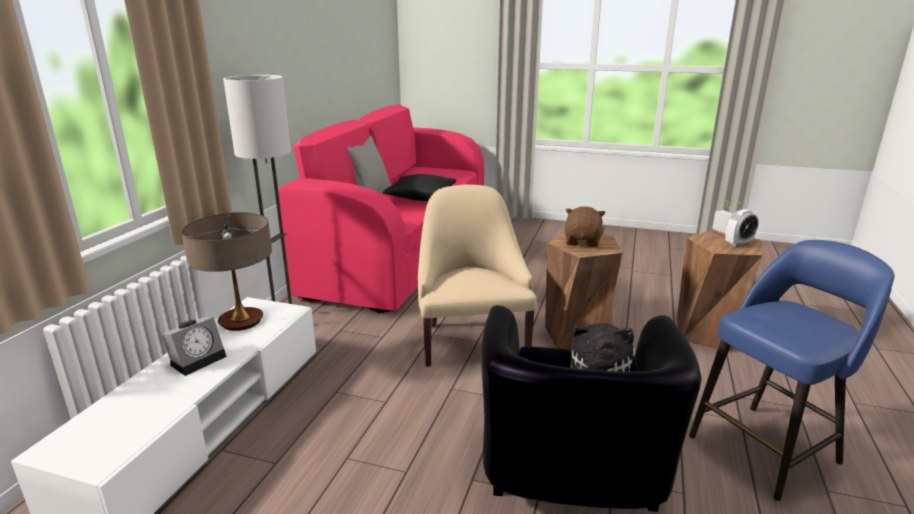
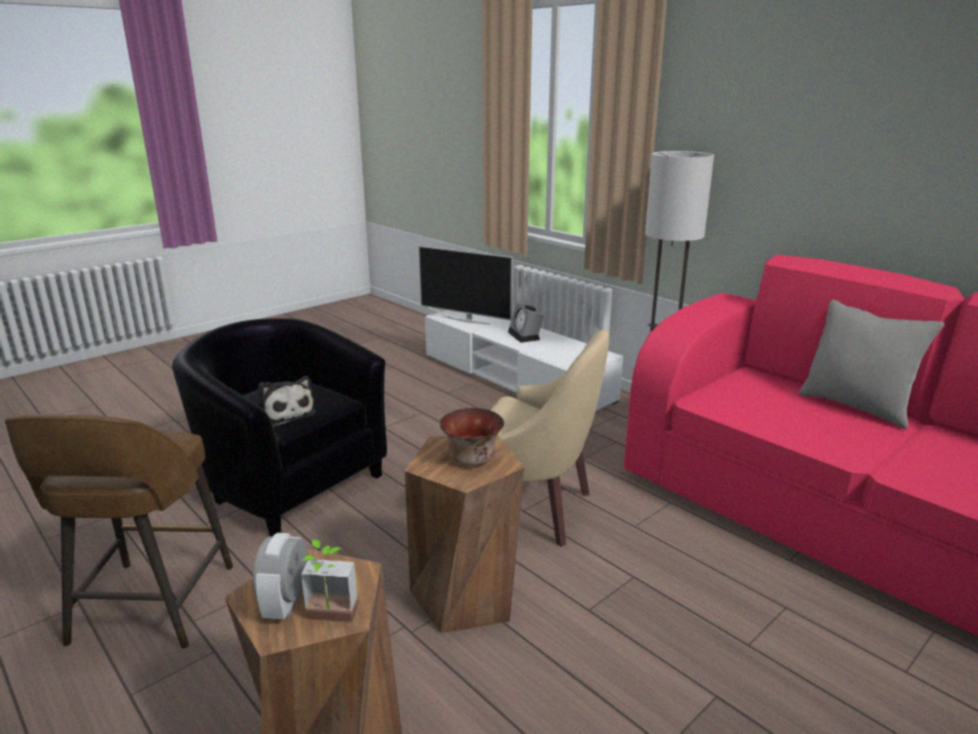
camera: 120 degrees right, 0 degrees up
table lamp [181,212,272,331] -> none
black pillow [383,174,456,201] -> none
brown plush toy [565,206,606,247] -> bowl [440,408,504,465]
blue stool [689,240,895,501] -> brown stool [5,414,233,649]
none -> television [418,246,513,324]

